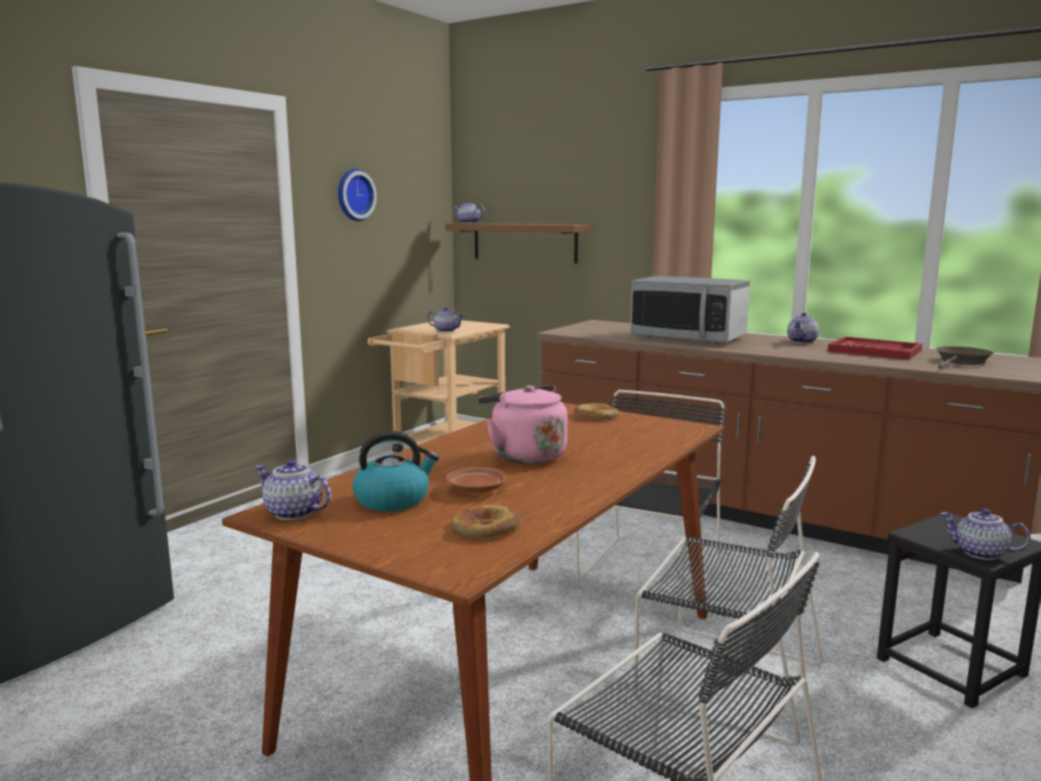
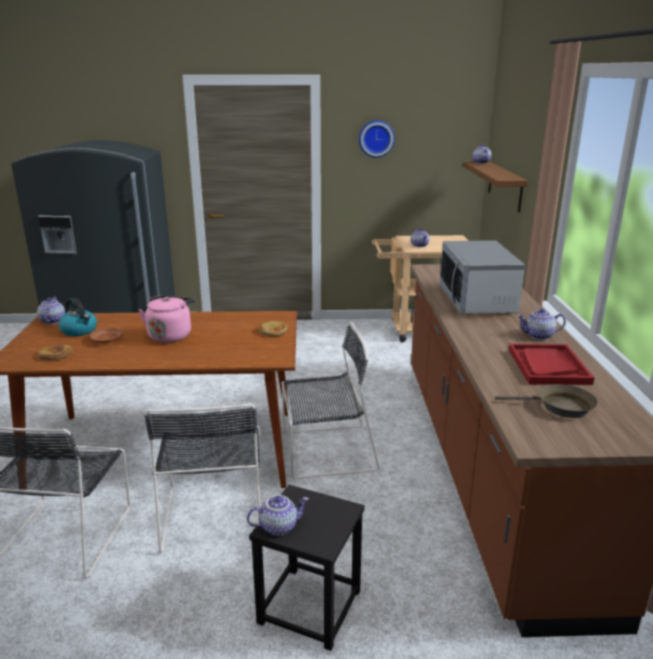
camera: 55 degrees right, 10 degrees up
teapot [940,508,1031,560] -> teapot turned 75 degrees clockwise [247,495,309,536]

